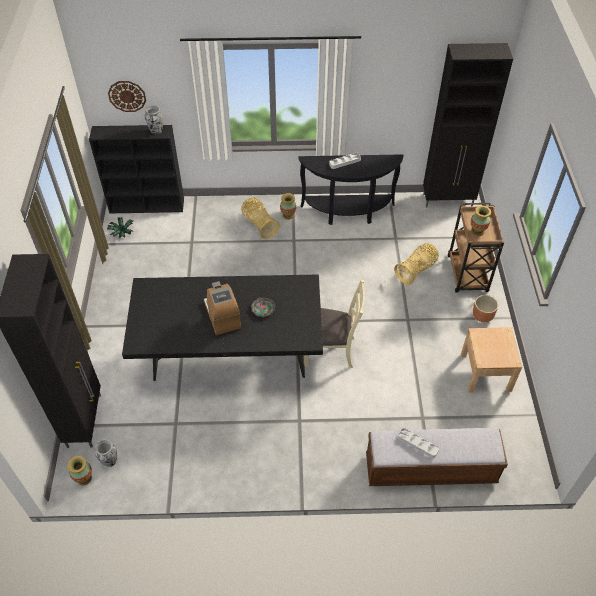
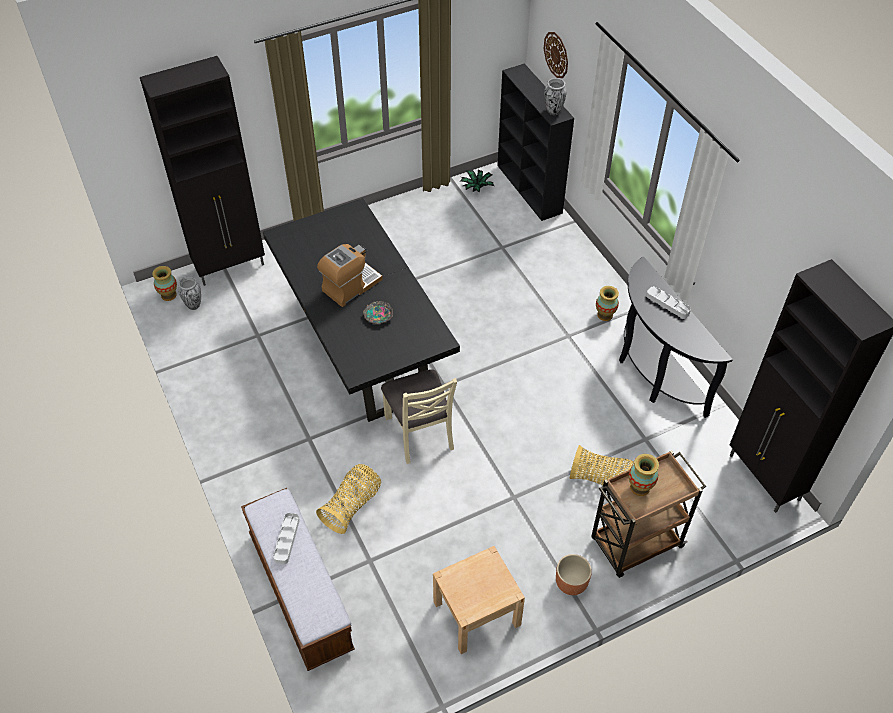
camera: 65 degrees right, 0 degrees up
basket [241,197,280,239] -> basket moved to [316,464,381,534]

